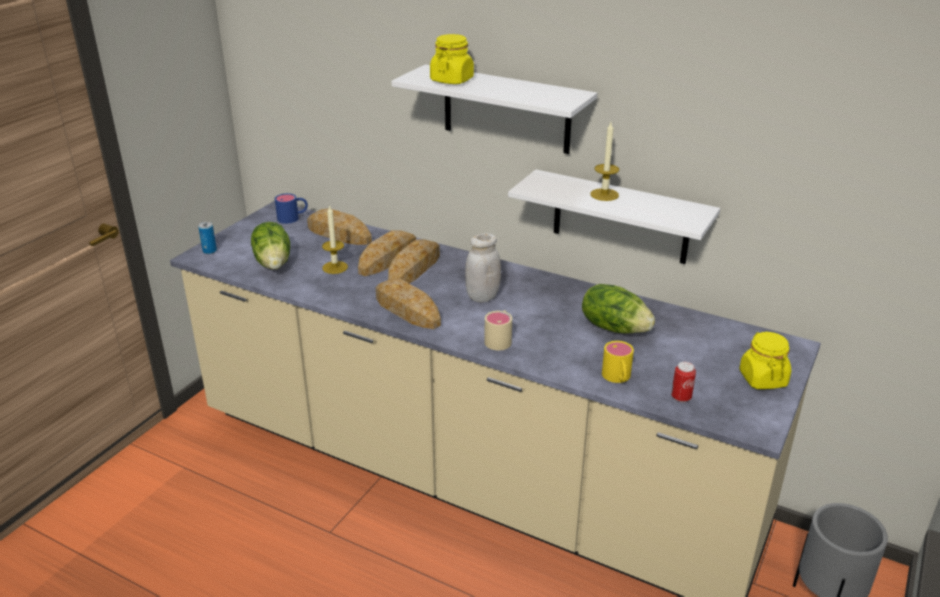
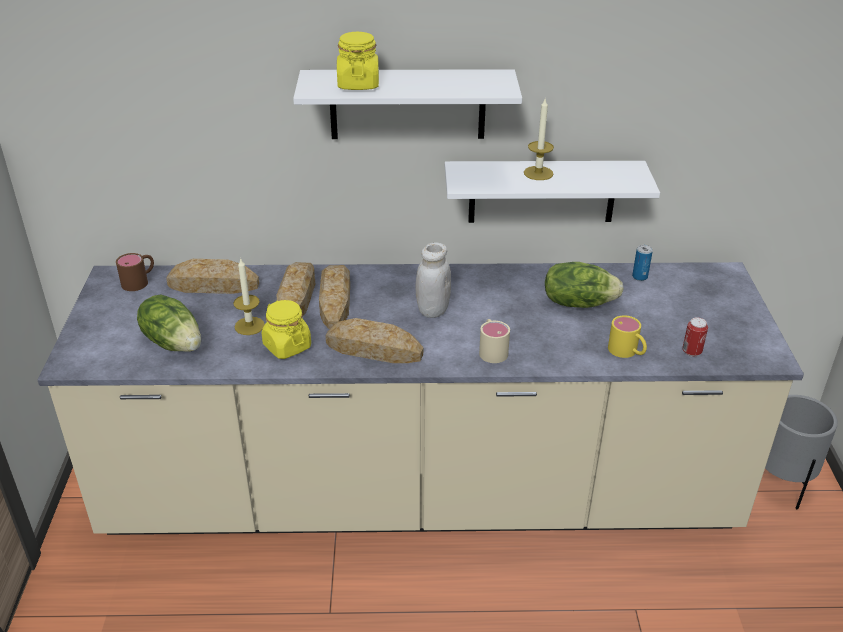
camera: 30 degrees left, 5 degrees up
can [198,222,217,254] -> can moved to [632,245,653,281]
blue mug [275,193,308,224] -> brown mug [116,253,154,291]
yellow jar [739,331,791,389] -> yellow jar moved to [262,300,311,359]

